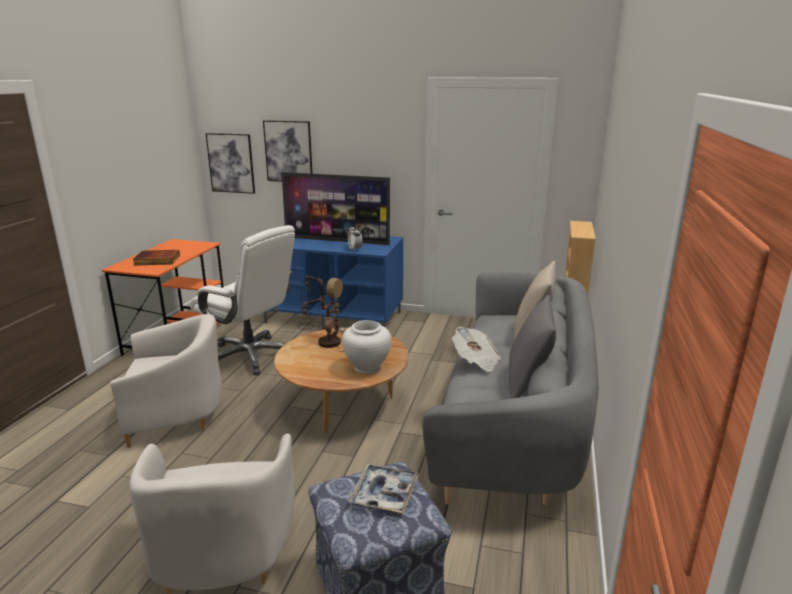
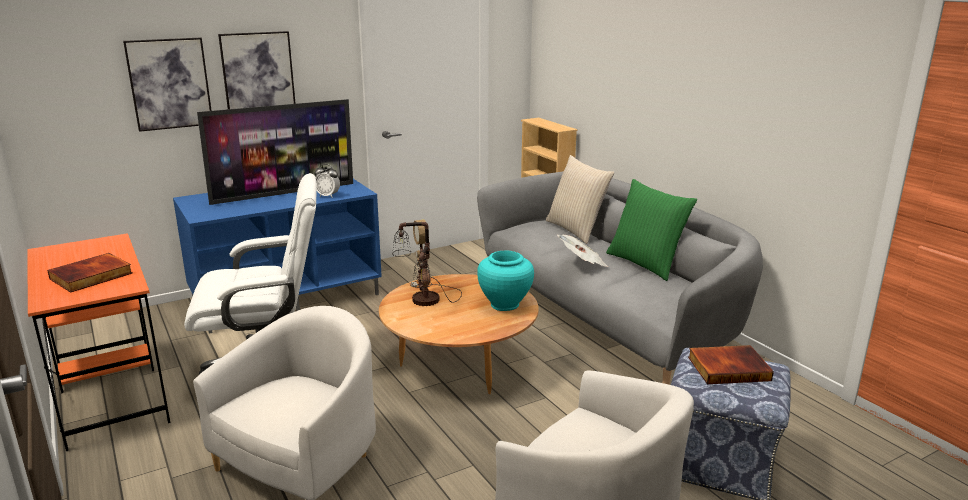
camera: 45 degrees left, 0 degrees up
picture [205,133,255,194] -> picture moved to [218,31,296,109]
white vase [342,320,392,374] -> turquoise vase [477,251,534,311]
tray [349,464,419,513] -> book [688,345,774,384]
grey pillow [509,295,556,398] -> green pillow [606,179,697,281]

